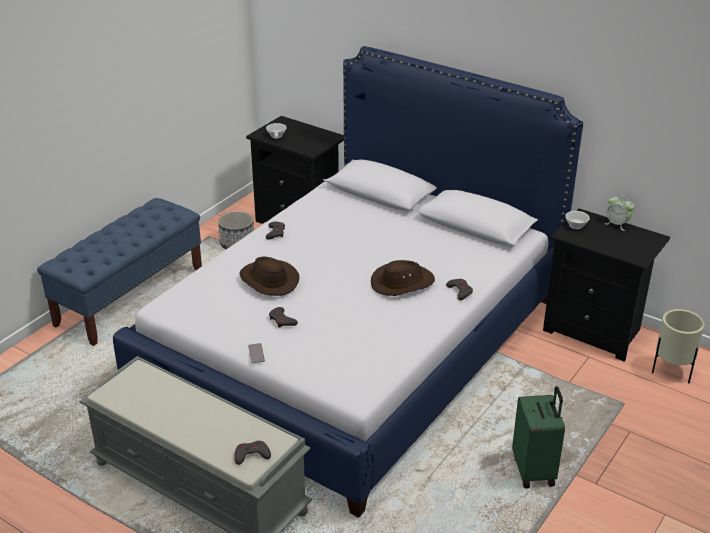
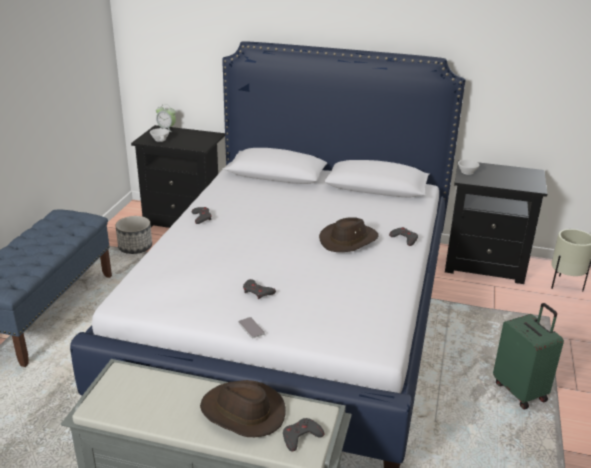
camera: 20 degrees left, 5 degrees down
brown hat [240,257,300,296] -> brown hat moved to [200,380,286,437]
alarm clock [604,195,634,231] -> alarm clock moved to [156,104,176,132]

